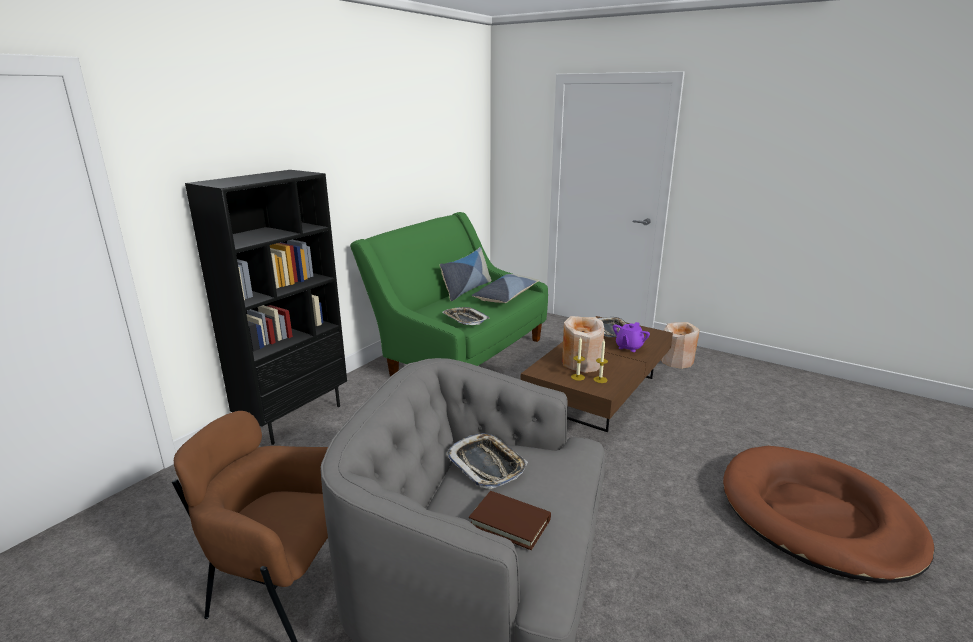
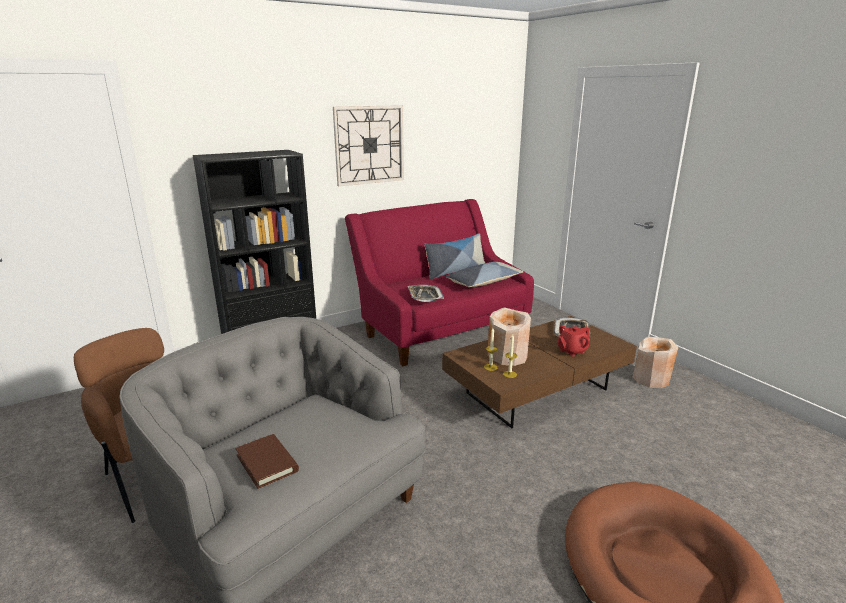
camera: 25 degrees right, 0 degrees up
green sofa [350,212,548,376] -> red sofa [345,199,534,366]
tray [446,433,528,489] -> none
purple teapot [613,322,650,352] -> red teapot [557,325,590,357]
none -> wall clock [333,105,404,186]

